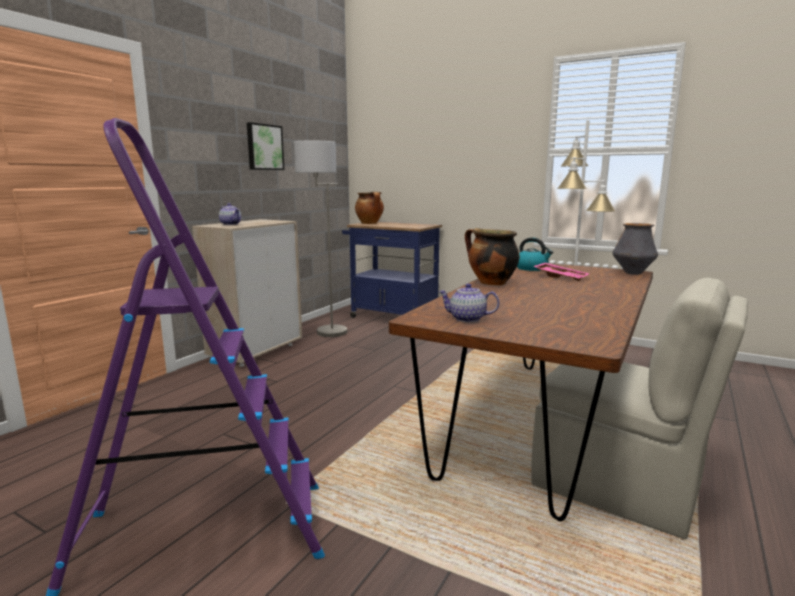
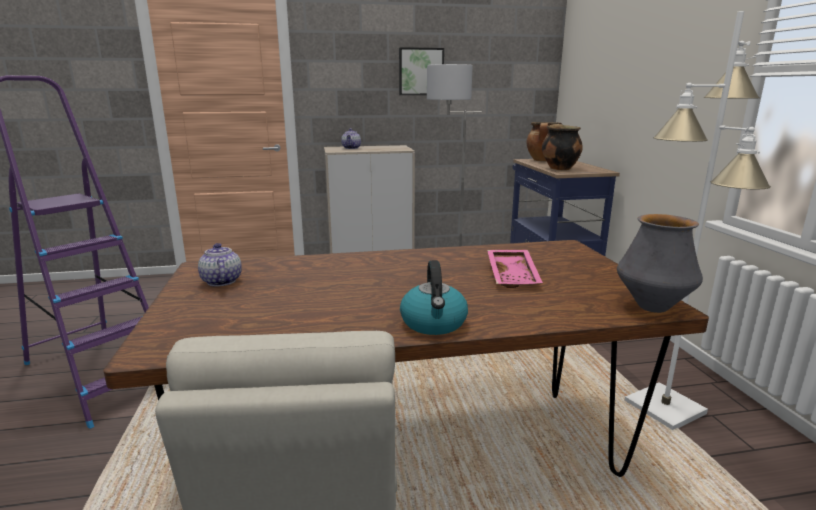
camera: 50 degrees right, 5 degrees up
cooking pot [465,228,520,285] -> cooking pot moved to [542,124,583,170]
kettle [517,238,553,271] -> kettle moved to [400,260,468,335]

